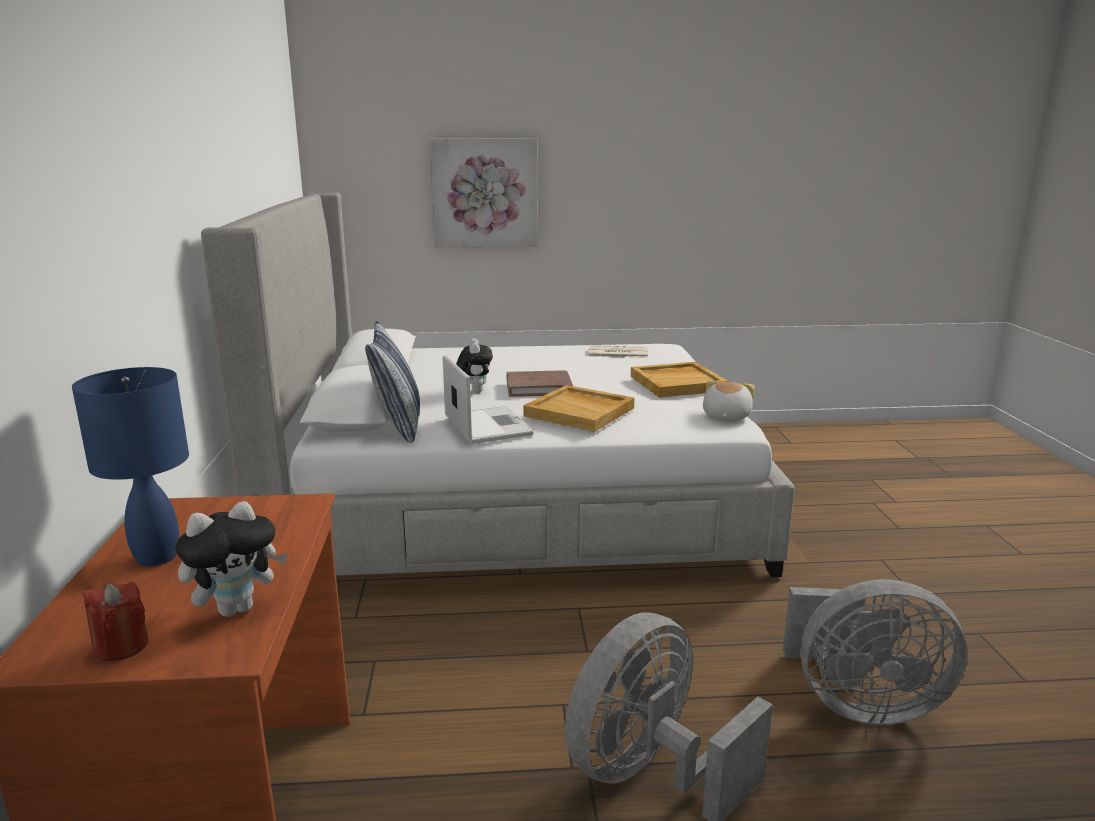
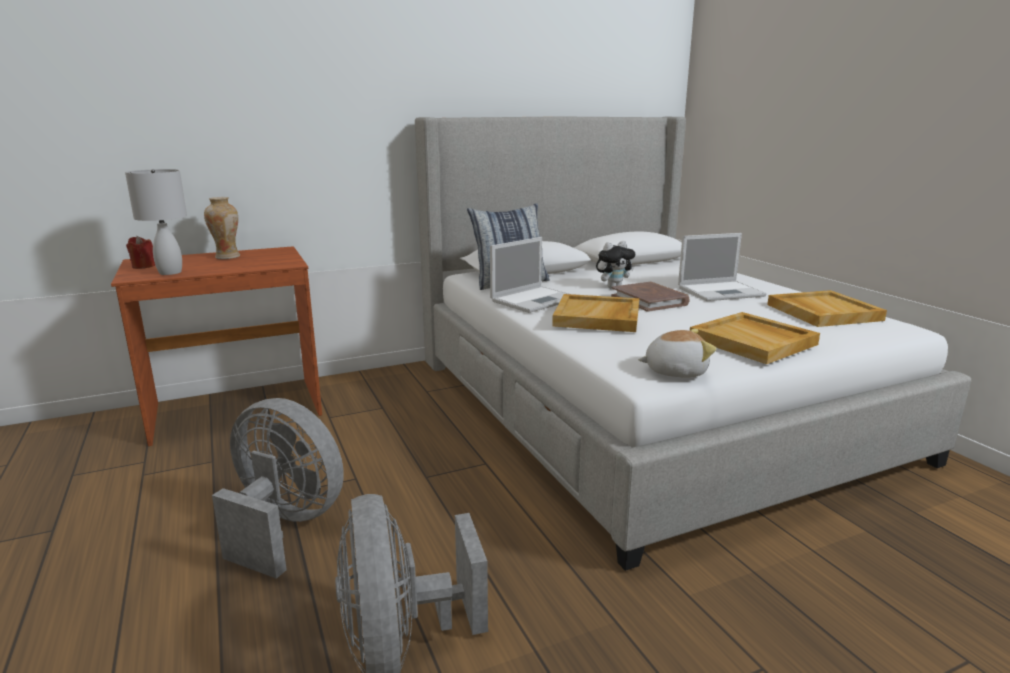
camera: 70 degrees right, 0 degrees up
blue table lamp [72,367,189,566] -> vase [204,197,240,259]
plush toy [175,501,288,617] -> white table lamp [125,169,187,275]
picture [430,138,538,248] -> none
newspaper [588,345,648,358] -> beige tray [767,290,887,327]
none -> laptop [678,233,767,301]

